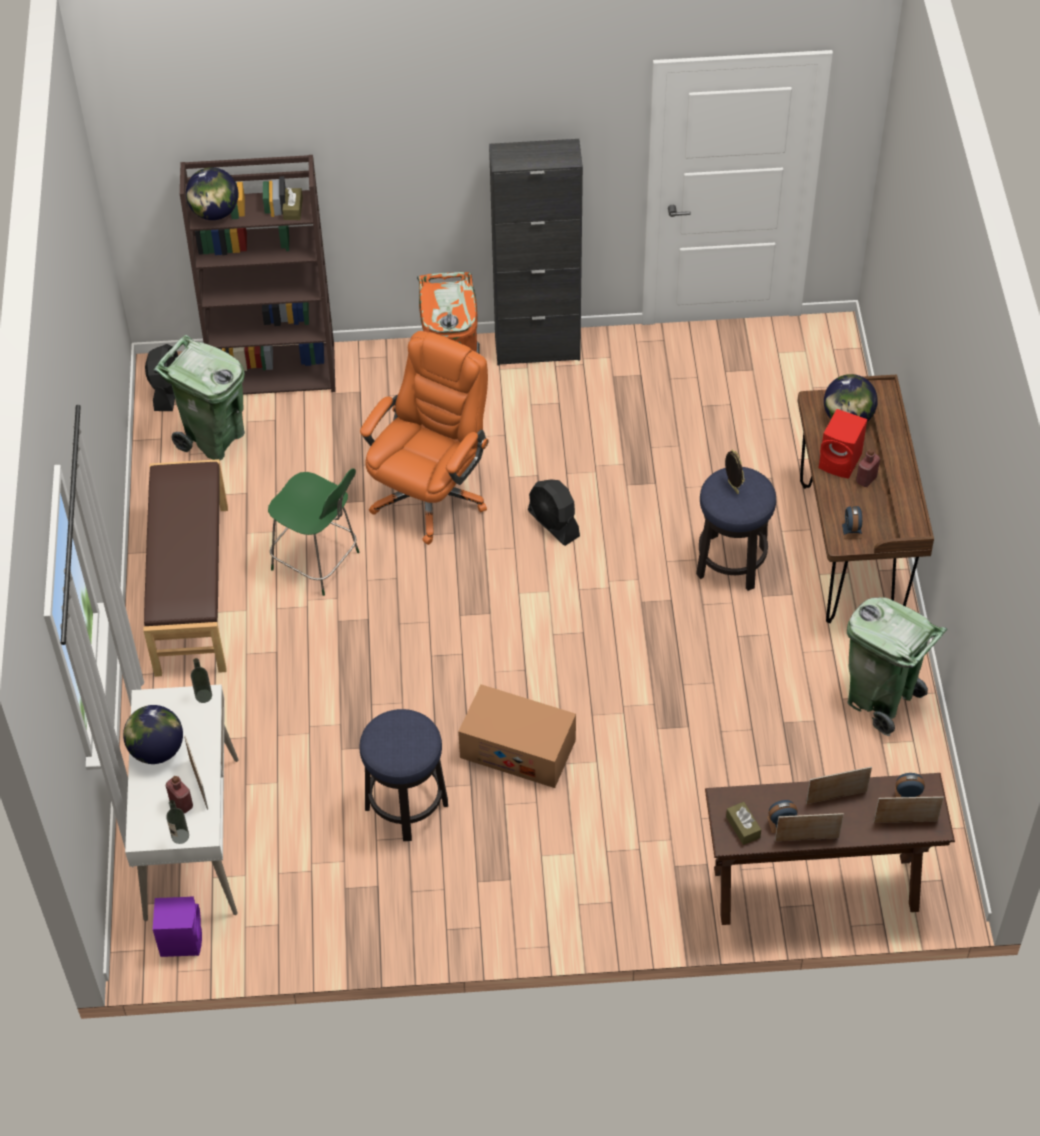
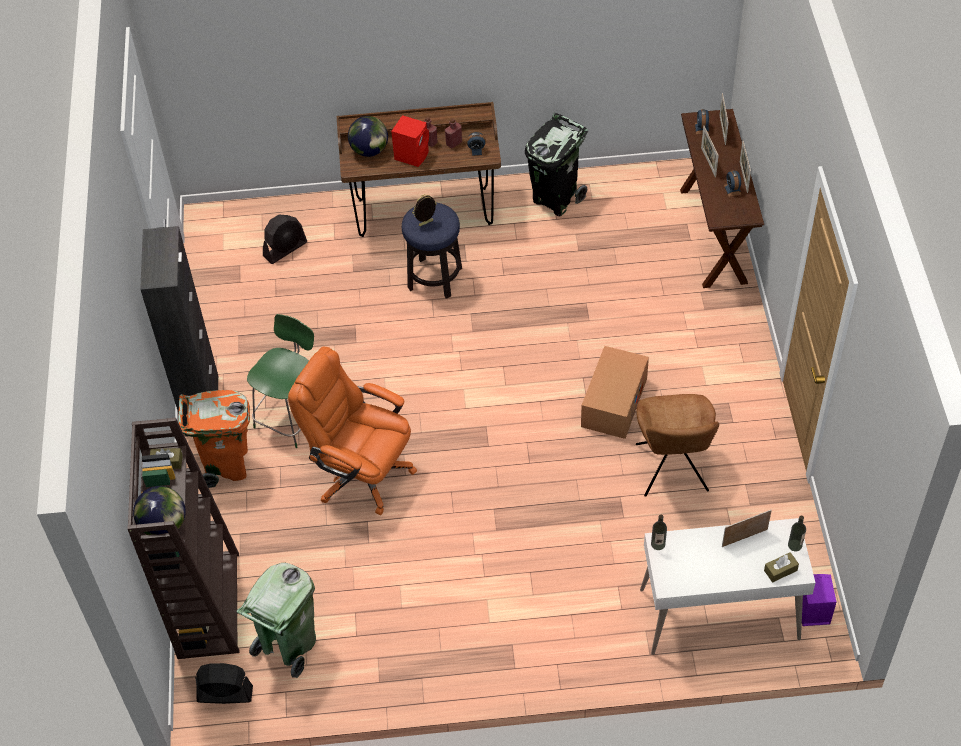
camera: 90 degrees left, 0 degrees up
globe [123,705,183,764] -> none
brown bench [143,459,228,677] -> none
red bottle [166,776,193,814] -> red bottle moved to [445,118,462,148]
green chair [268,469,359,596] -> green chair moved to [247,314,314,448]
stool [359,709,448,841] -> brown chair [636,394,719,497]
black fan [528,479,580,546] -> black fan moved to [263,215,307,264]
brown tissue box [726,802,761,845] -> brown tissue box moved to [764,552,799,582]
green trash can [847,597,947,736] -> black trash can [525,113,588,216]

